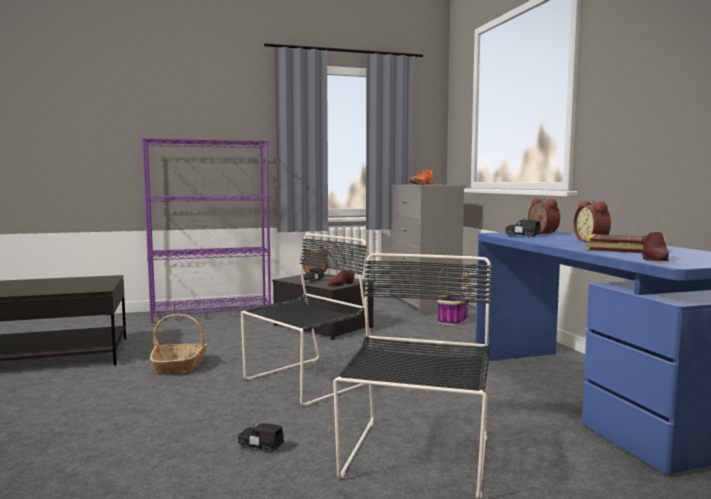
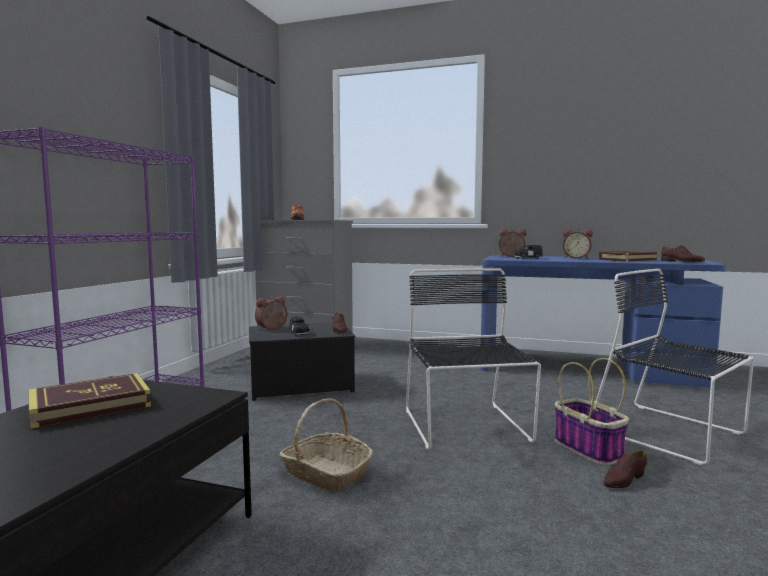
camera: 55 degrees left, 0 degrees up
black toy car [238,423,284,453] -> brown shoe [604,450,647,488]
basket [437,269,470,326] -> basket moved to [555,358,629,465]
none -> book [29,373,151,429]

